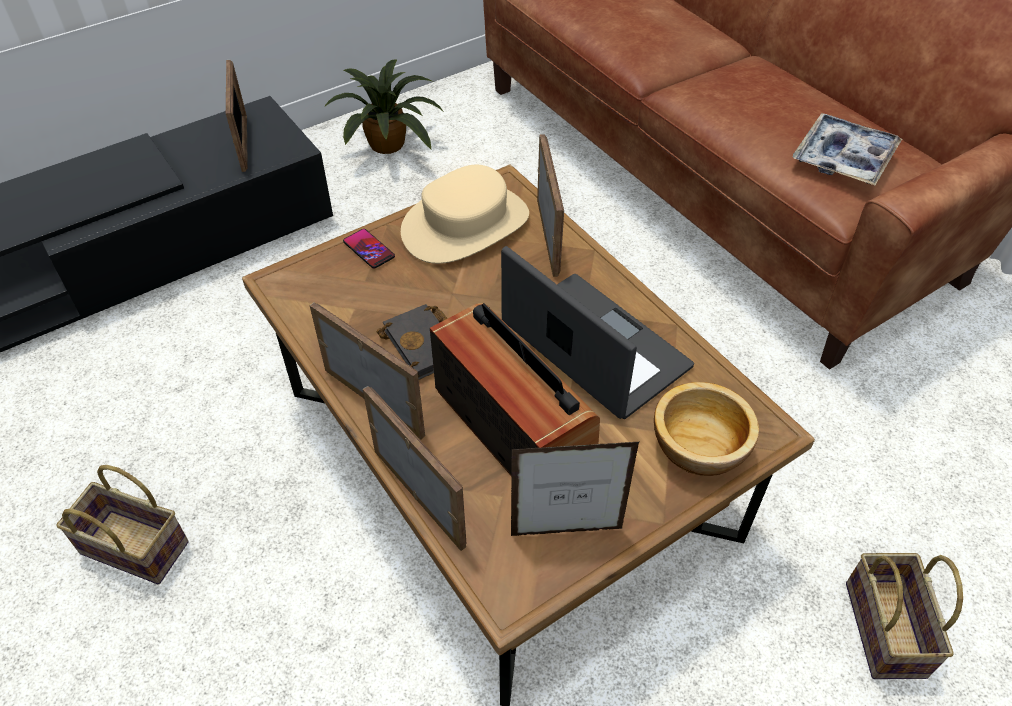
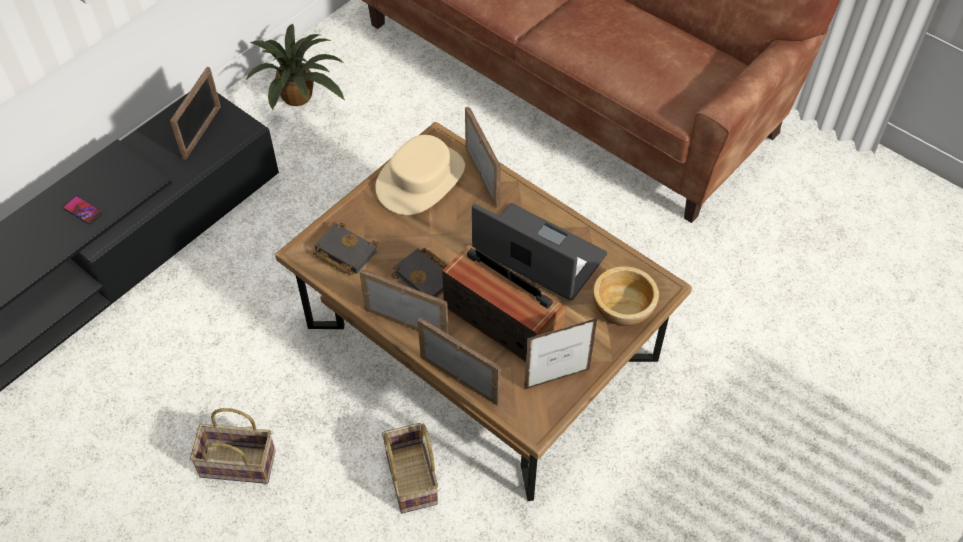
camera: 15 degrees left, 5 degrees up
picture frame [226,60,248,172] -> picture frame turned 45 degrees clockwise [170,67,221,160]
phone [343,229,395,269] -> phone moved to [63,196,103,224]
tray [792,113,902,185] -> none
basket [846,553,963,679] -> basket moved to [382,423,438,513]
none -> black book [313,222,378,275]

